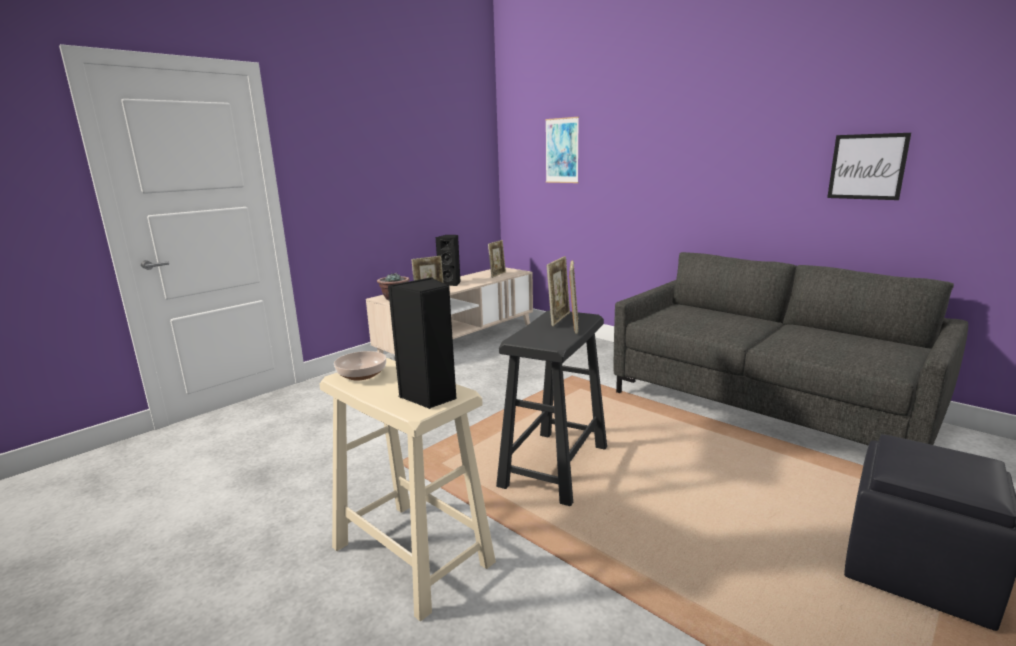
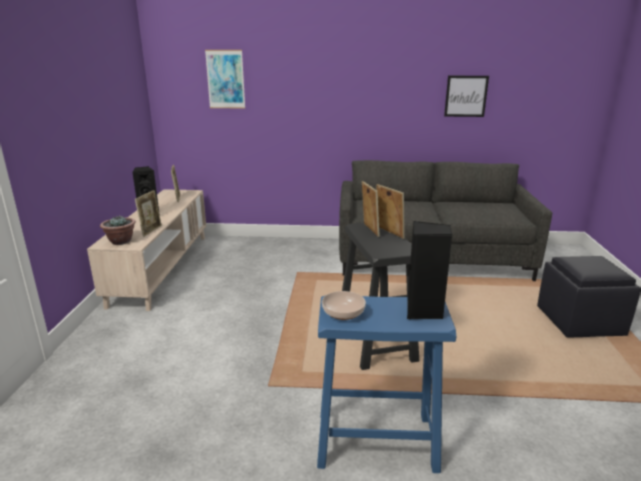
camera: 40 degrees left, 5 degrees up
beige stool [319,358,496,621] -> blue stool [317,295,456,473]

